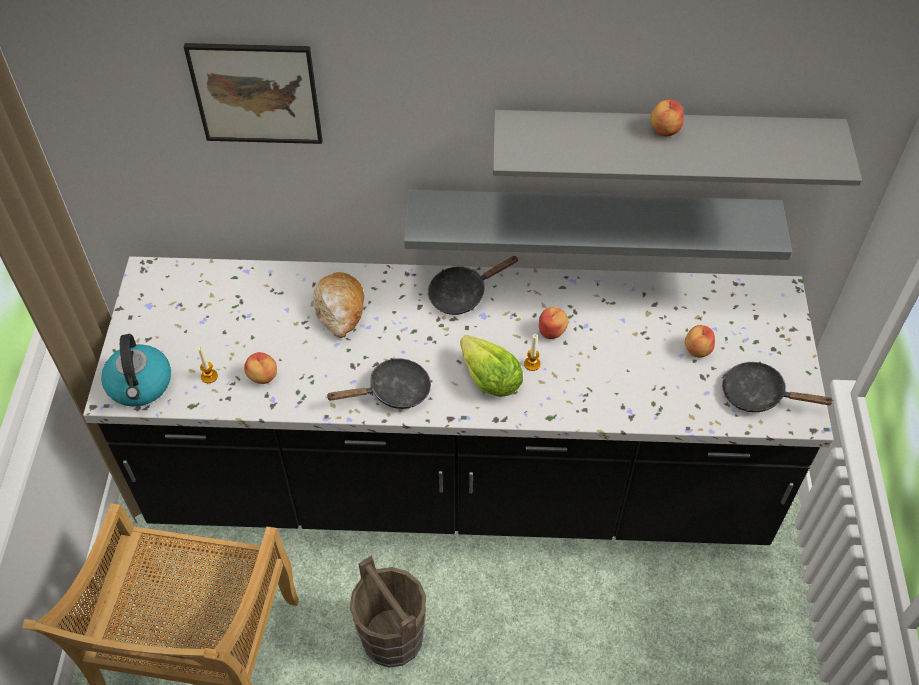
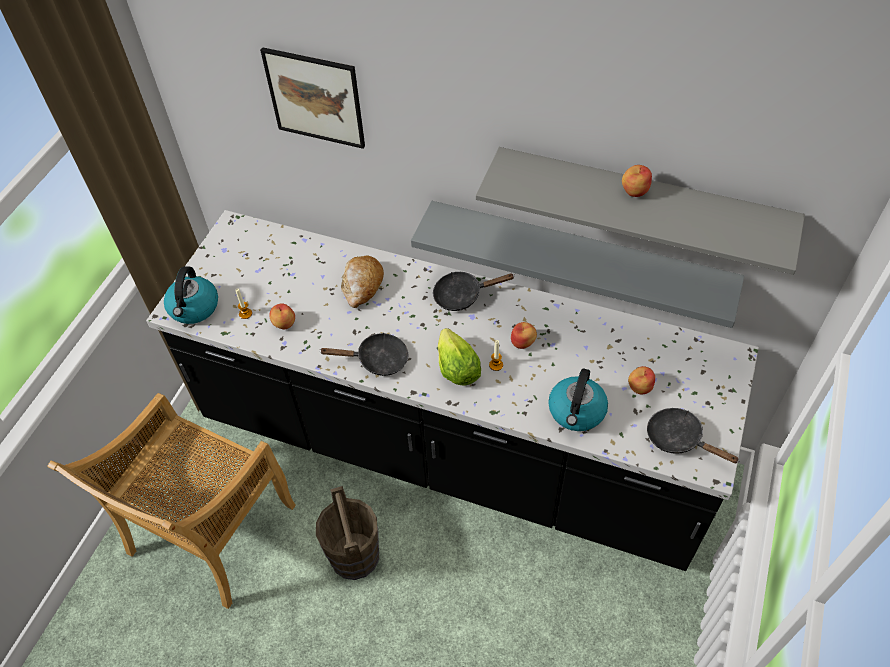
camera: 20 degrees right, 0 degrees up
none -> kettle [548,368,608,431]

